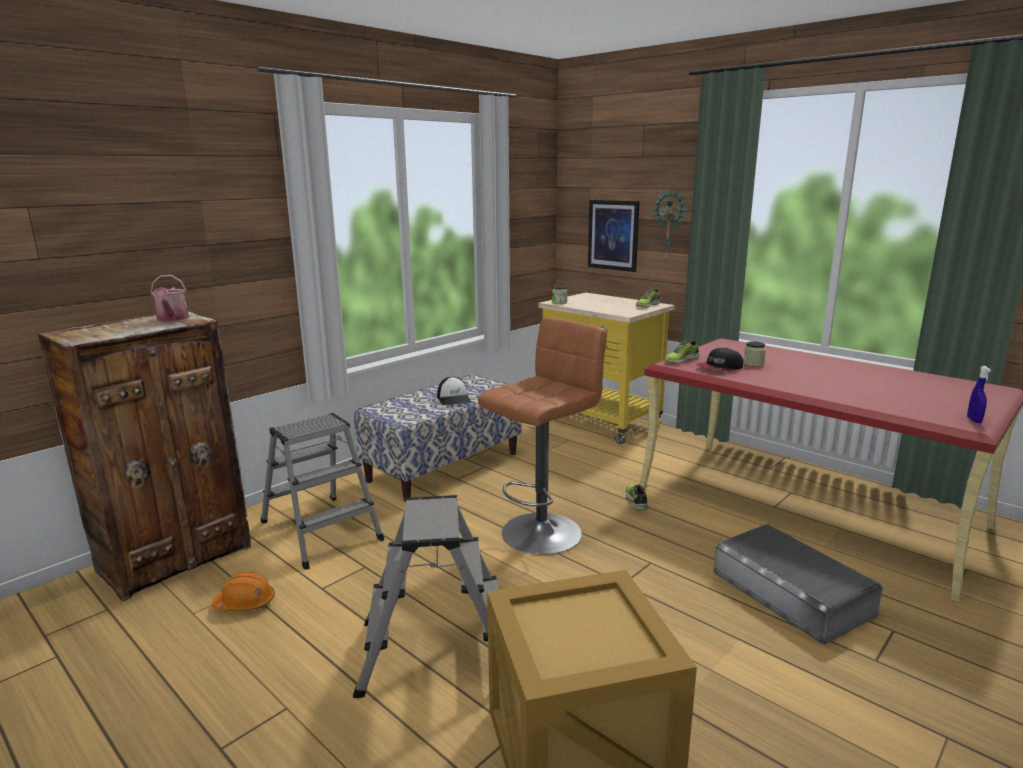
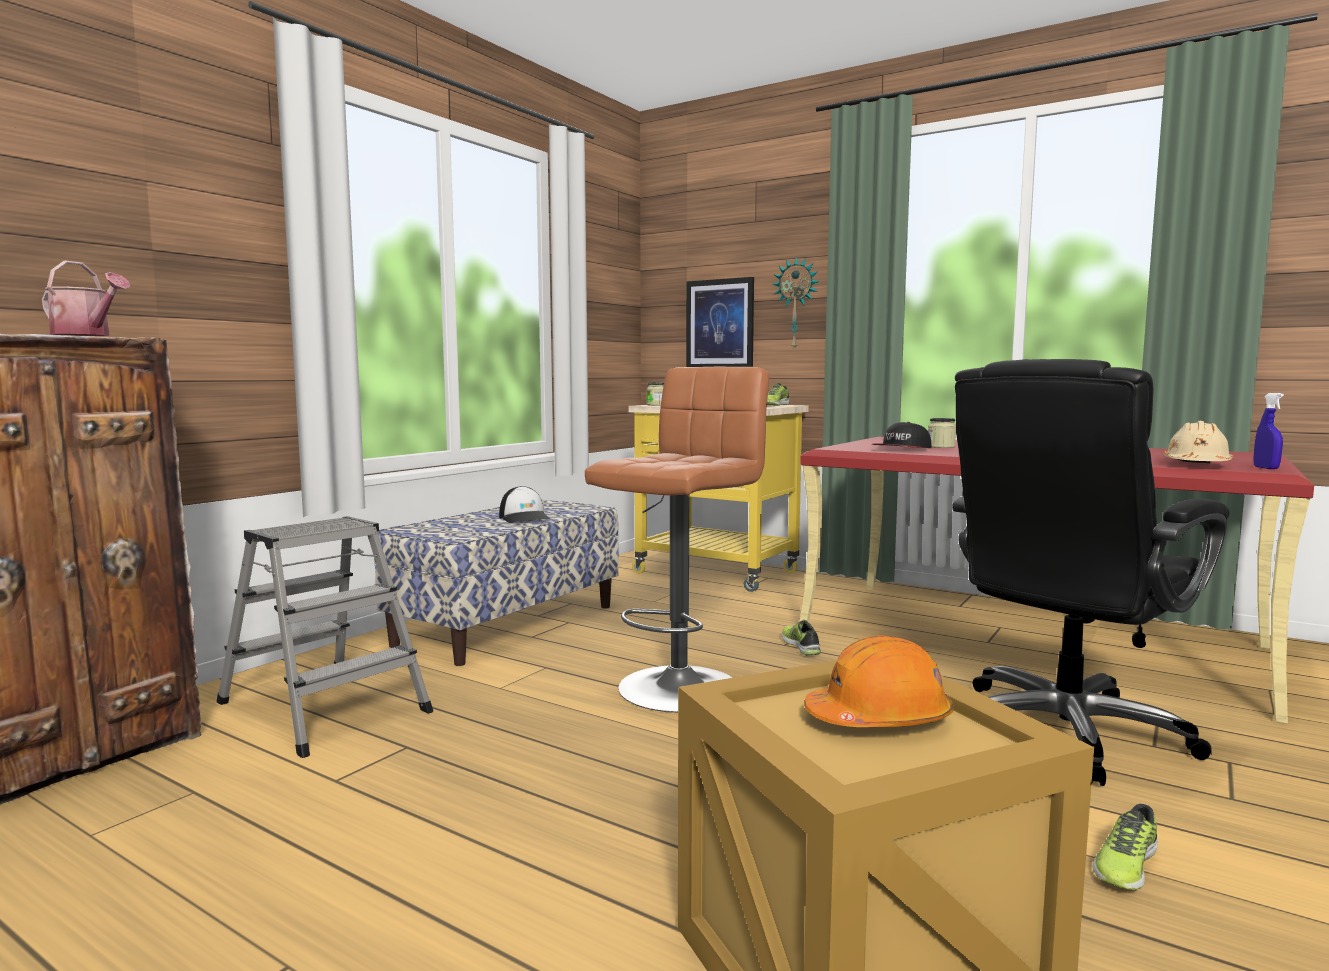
camera: 10 degrees left, 10 degrees down
watering can [150,275,189,321] -> watering can turned 45 degrees counterclockwise [42,261,130,336]
orange hard hat [212,571,275,611] -> orange hard hat moved to [804,635,953,727]
grey step ladder [353,495,498,698] -> none
shoe [664,340,699,364] -> shoe moved to [1093,804,1158,890]
grey storage box [714,524,883,645] -> black office chair [952,359,1229,786]
none -> beige hard hat [1164,421,1233,463]

